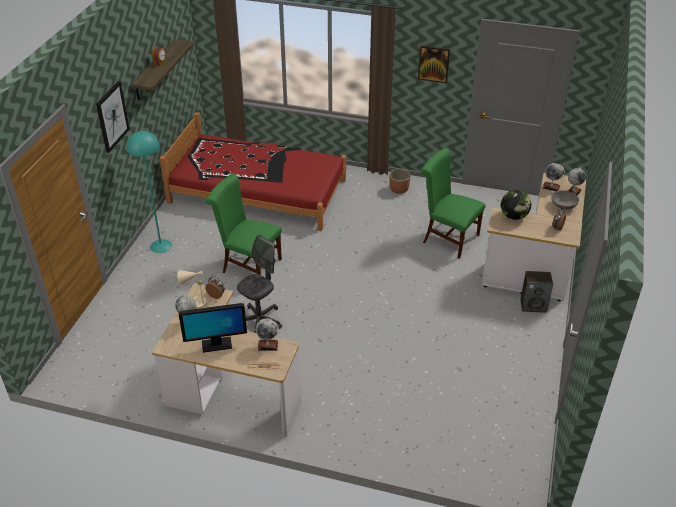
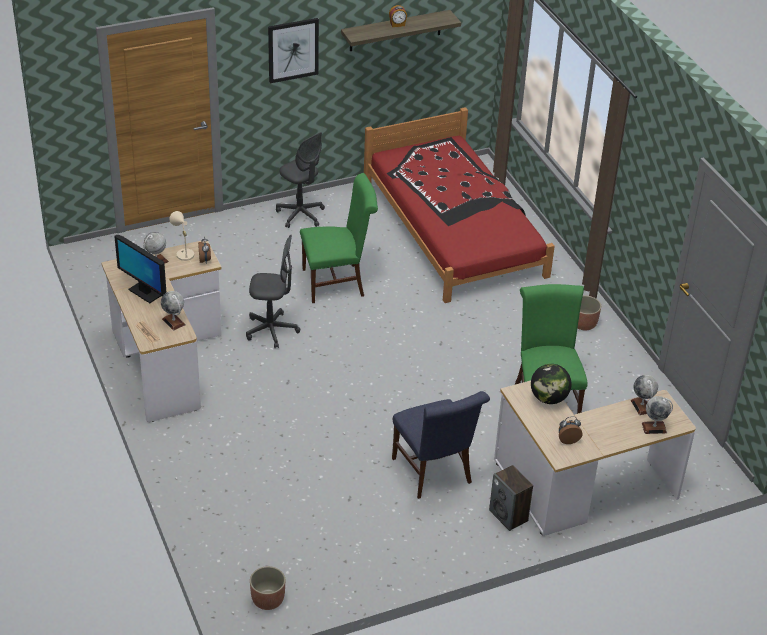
camera: 50 degrees right, 0 degrees up
turquoise floor lamp [127,131,172,253] -> grey office chair [276,132,325,228]
green chair [205,173,282,275] -> green chair turned 90 degrees clockwise [300,173,378,303]
picture [418,45,450,83] -> none
grey bowl [551,190,579,209] -> none
none -> planter [250,566,285,610]
none -> blue chair [392,391,490,499]

